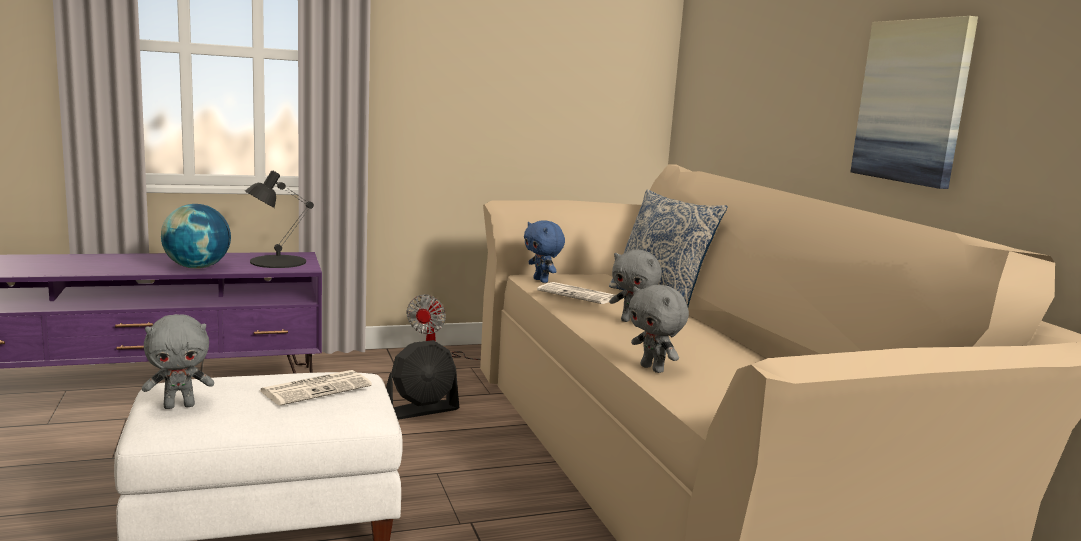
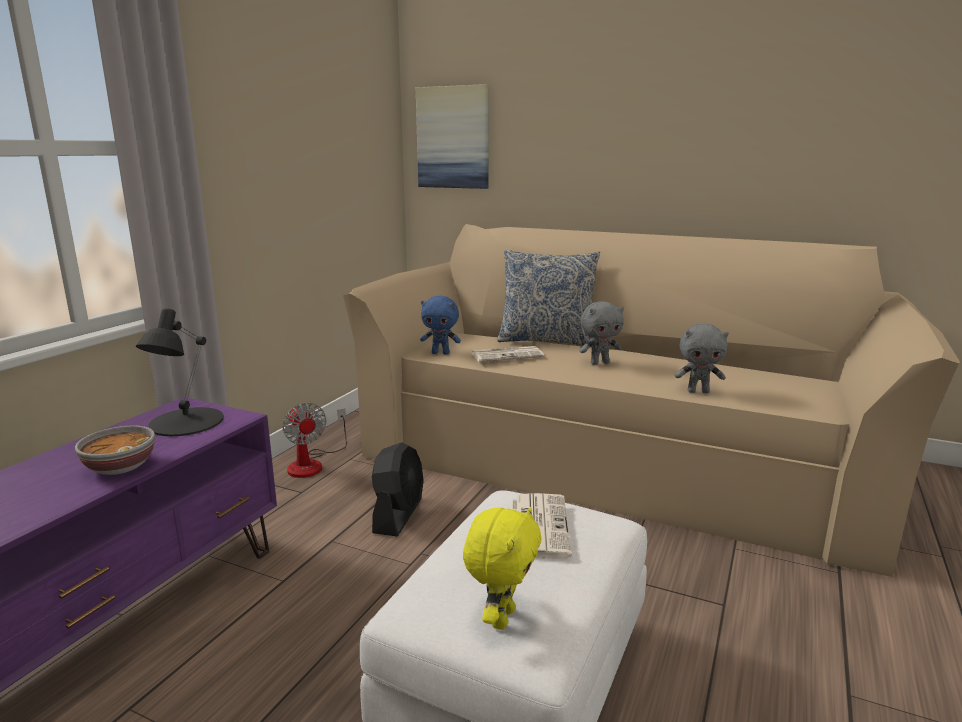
camera: 45 degrees left, 5 degrees up
grey plush toy [142,314,214,409] -> yellow plush toy [463,507,541,630]
globe [161,204,231,269] -> bowl [75,426,155,475]
picture [850,16,978,189] -> picture moved to [416,84,489,189]

